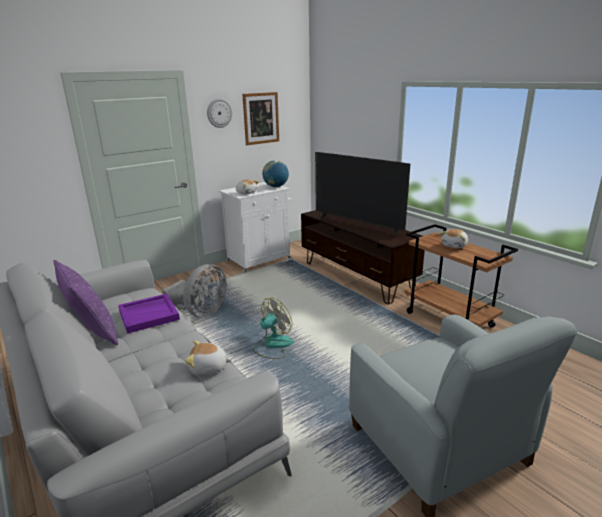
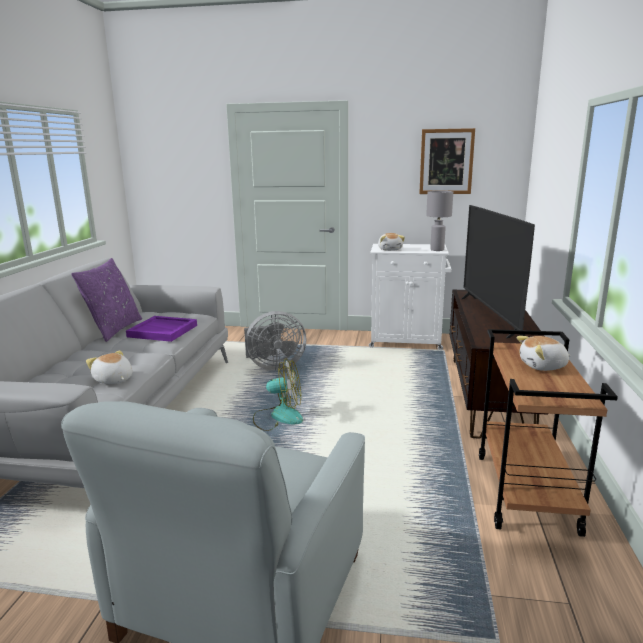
camera: 45 degrees right, 5 degrees down
wall clock [207,98,233,128] -> none
globe [262,160,289,187] -> grey table lamp [426,191,453,251]

